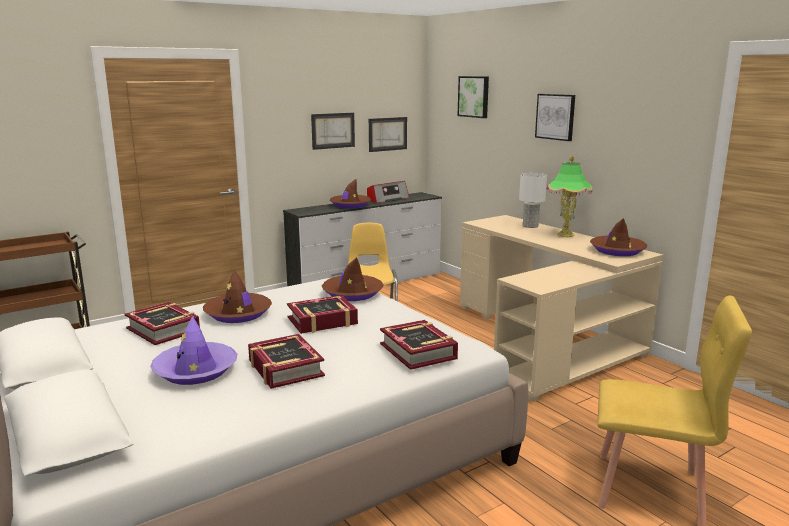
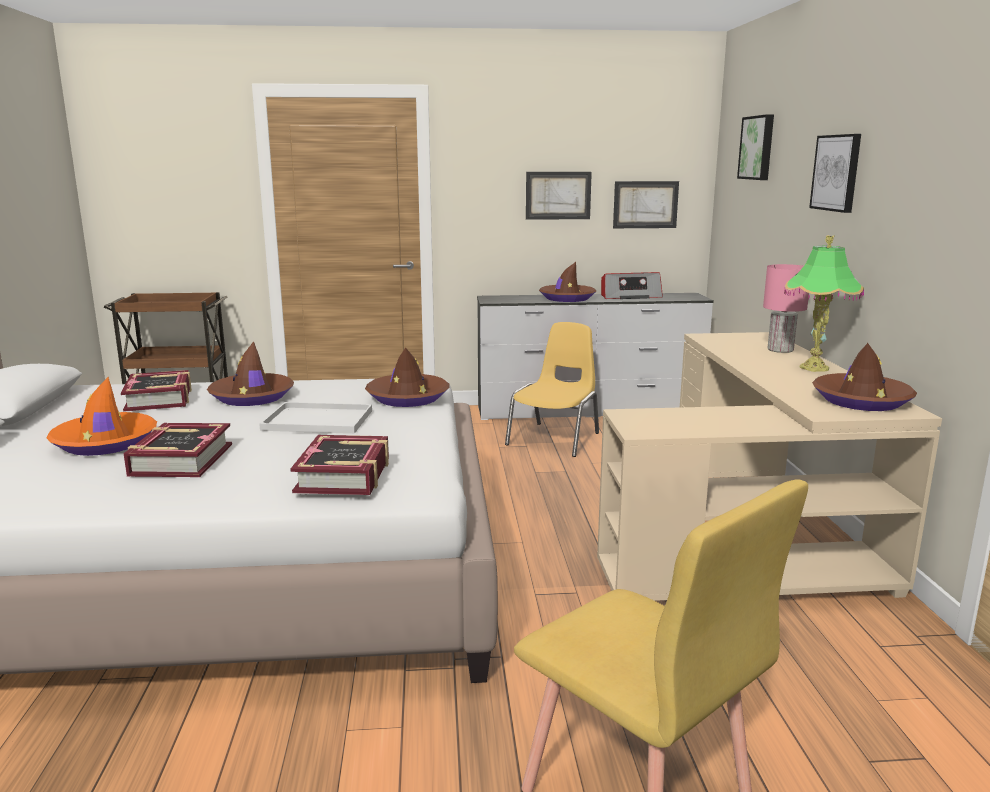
camera: 30 degrees right, 0 degrees up
purple hat [150,316,237,385] -> orange hat [46,377,157,456]
book [287,295,358,334] -> white tray [259,402,372,434]
white table lamp [519,173,547,228] -> pink table lamp [763,264,809,353]

